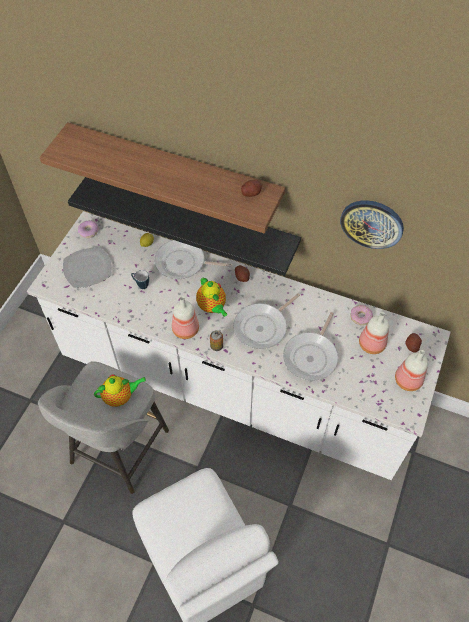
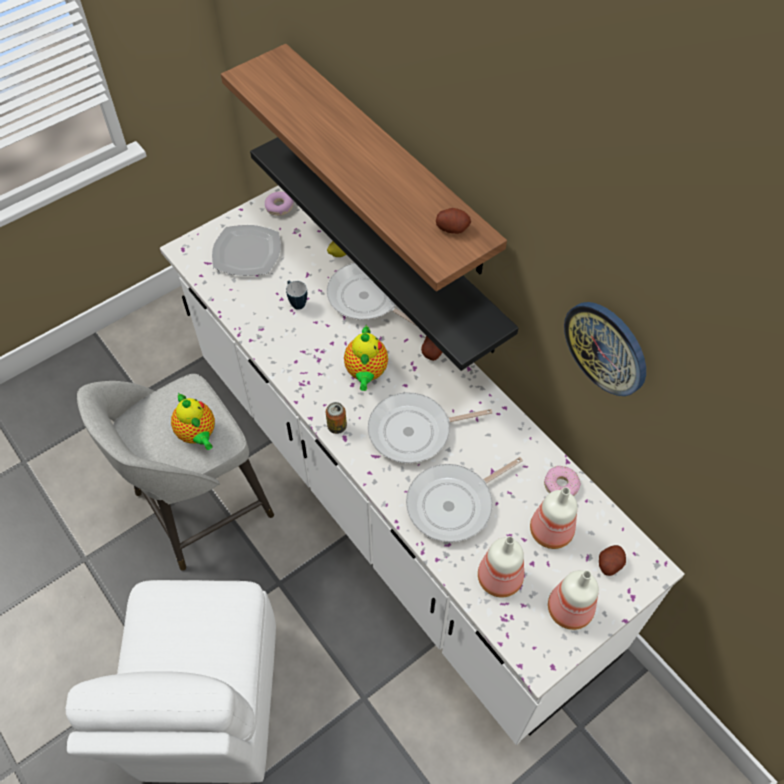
camera: 30 degrees right, 0 degrees up
teapot [94,374,146,407] -> teapot turned 45 degrees clockwise [171,393,215,450]
bottle [172,296,199,339] -> bottle moved to [478,536,524,597]

